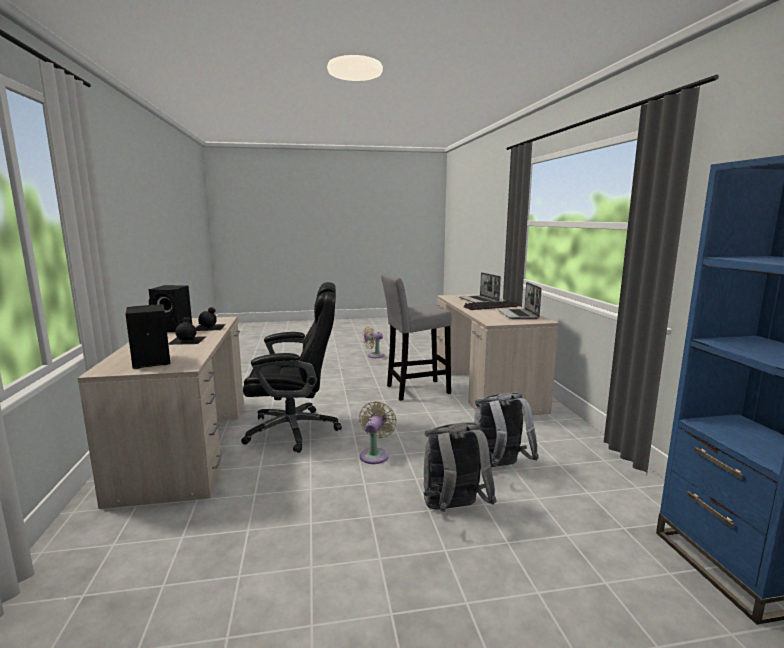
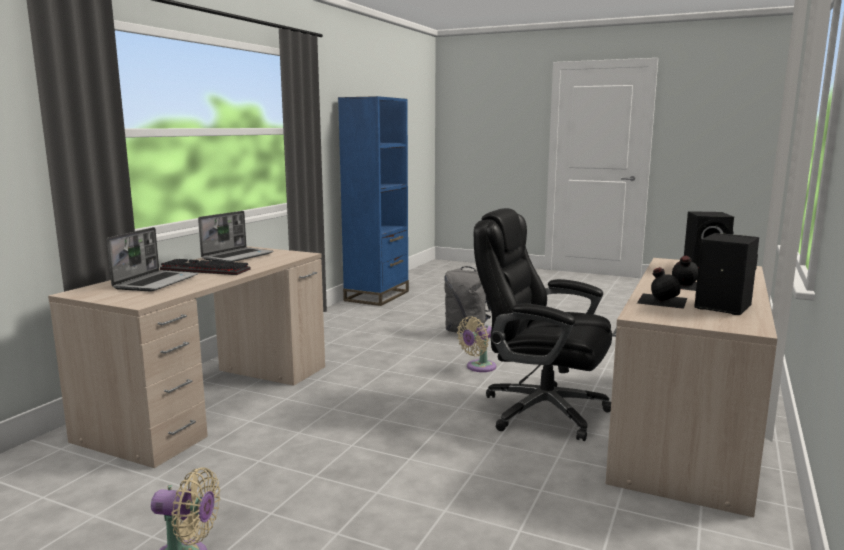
camera: 145 degrees left, 0 degrees up
grey stool [381,273,451,401] -> none
grey backpack [474,393,539,467] -> none

